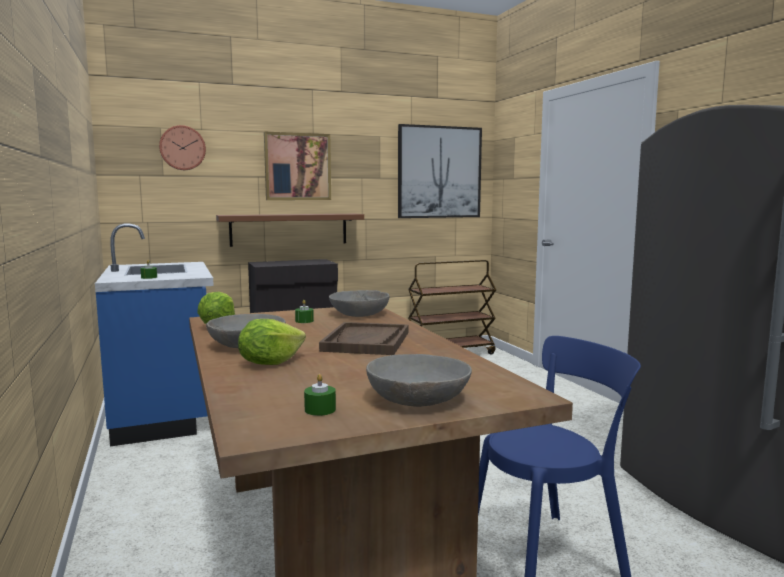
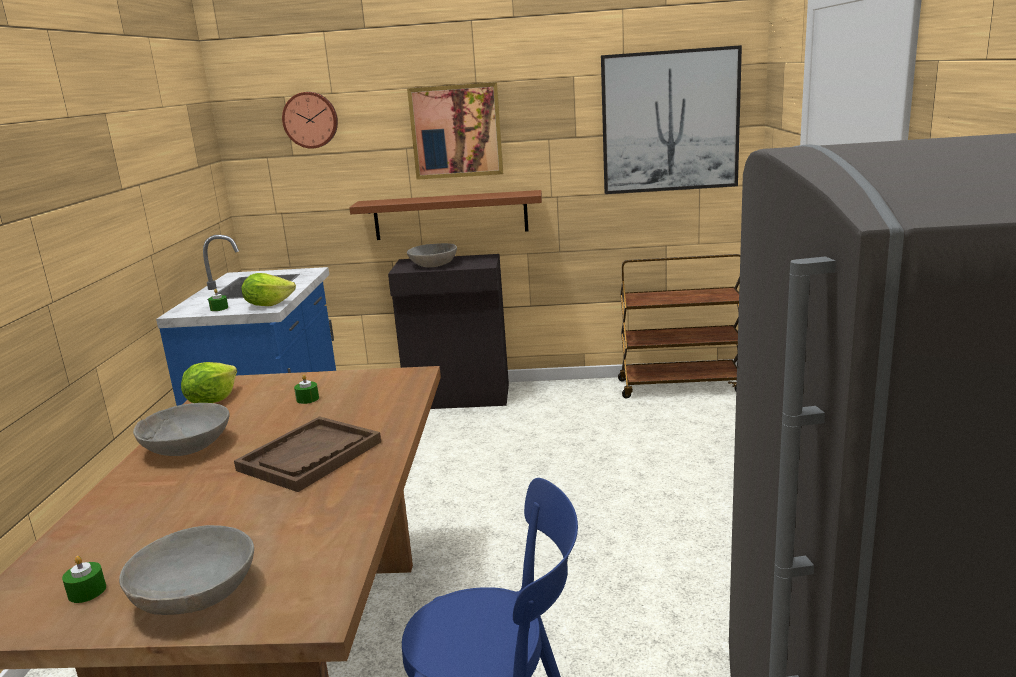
camera: 25 degrees right, 10 degrees up
lettuce [238,319,306,365] -> lettuce moved to [242,273,296,306]
grey bowl [329,290,390,317] -> grey bowl moved to [407,243,457,267]

